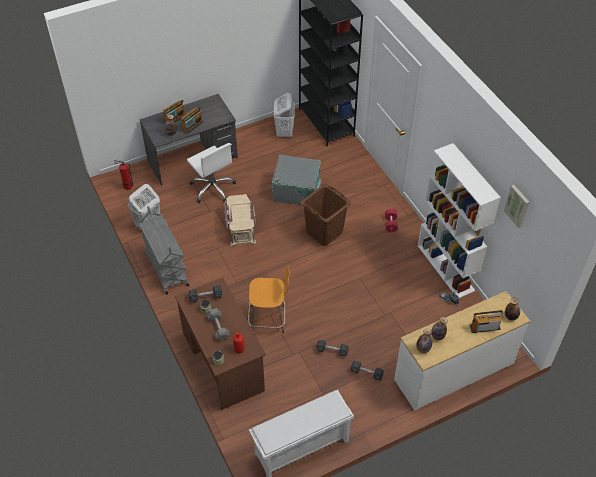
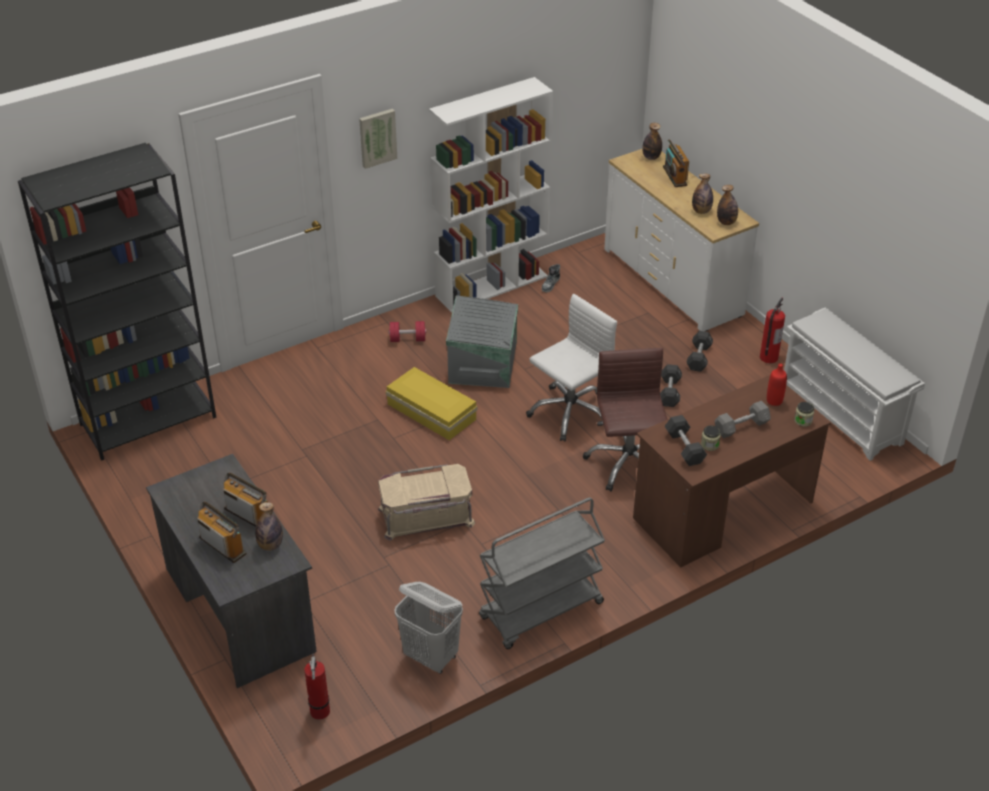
camera: 95 degrees left, 10 degrees down
white office chair [187,143,236,203] -> white office chair moved to [526,294,617,441]
orange stool [248,266,290,333] -> brown office chair [583,348,668,492]
grey storage box [271,155,322,206] -> grey storage box moved to [446,295,518,388]
white laundry basket [274,93,295,137] -> none
brown laundry basket [300,184,351,246] -> yellow storage box [386,367,477,440]
picture [504,185,529,228] -> picture moved to [359,109,397,169]
none -> fire extinguisher [760,298,785,363]

